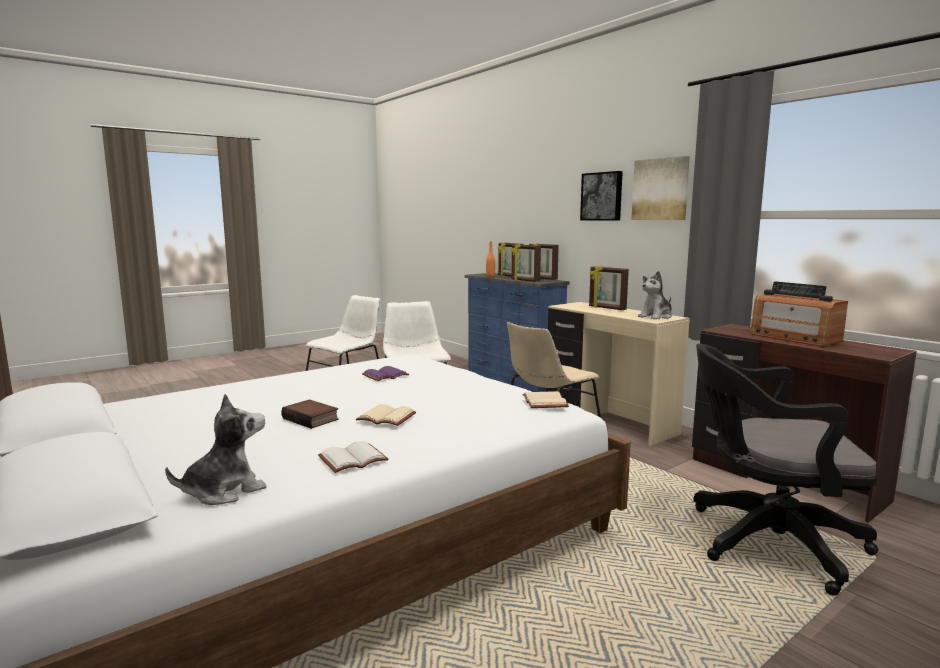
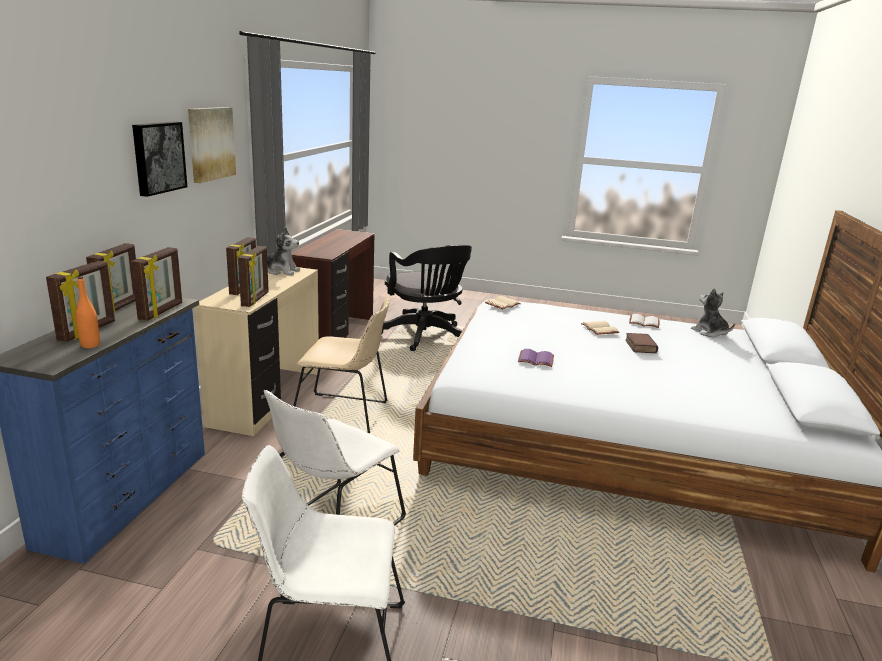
camera: 130 degrees left, 10 degrees up
plush toy [165,394,267,505] -> plush toy turned 45 degrees clockwise [691,288,735,338]
radio [750,281,848,347] -> none
none -> picture frame [238,246,269,307]

